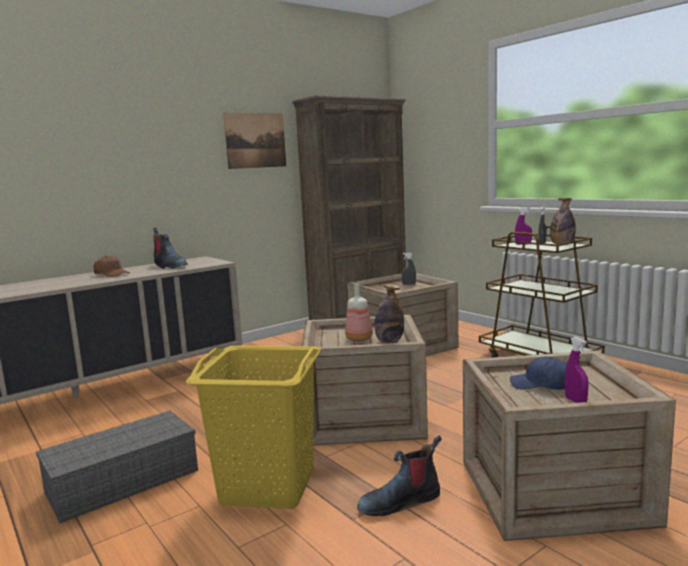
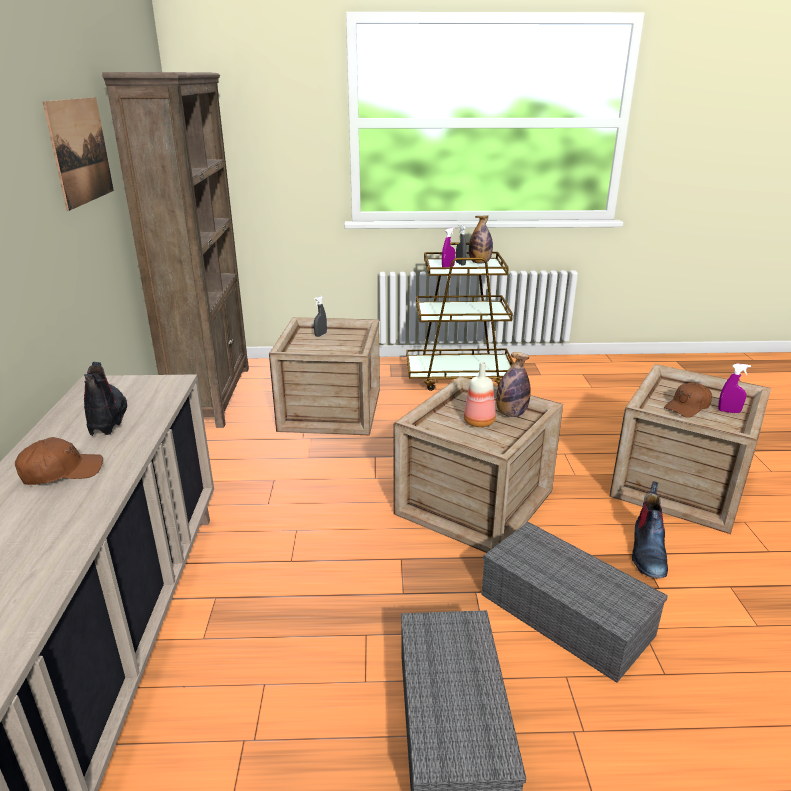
camera: 55 degrees left, 15 degrees up
boot [153,228,188,269] -> boot turned 105 degrees counterclockwise [84,362,127,436]
yellow laundry basket [186,346,321,509] -> grey storage box [481,522,668,683]
blue cap [510,356,567,390] -> brown cap [664,382,712,418]

